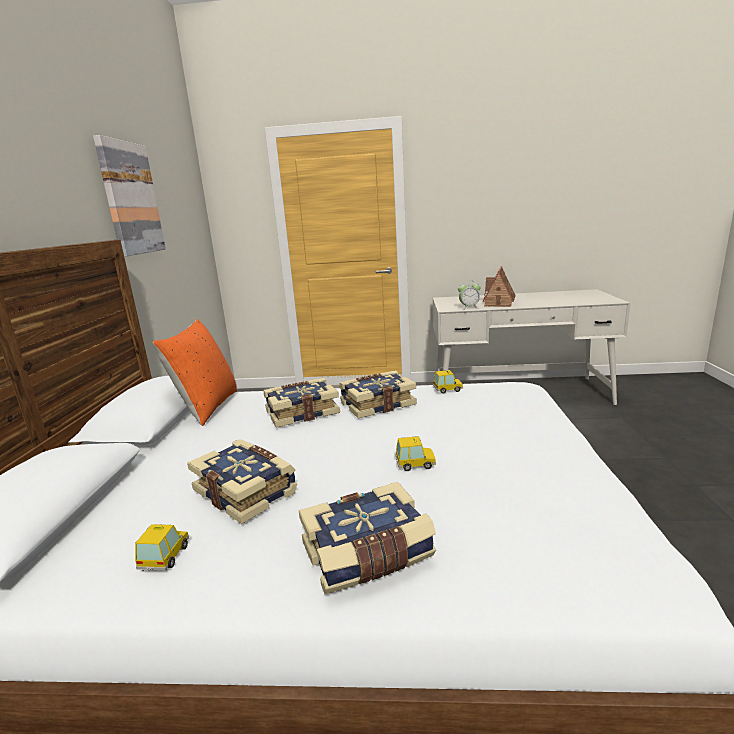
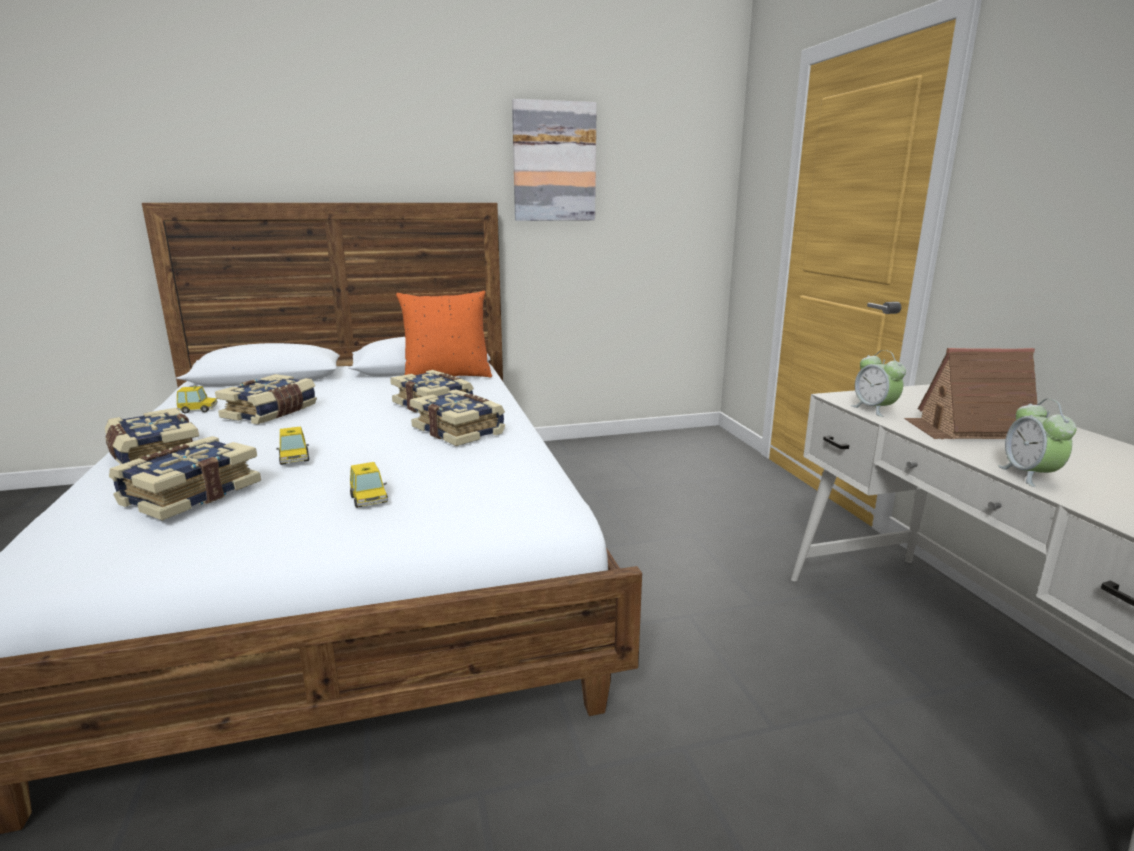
camera: 70 degrees right, 0 degrees up
toy car [433,370,463,394] -> toy car moved to [350,462,388,508]
none -> book [109,436,261,521]
none -> alarm clock [998,399,1077,487]

